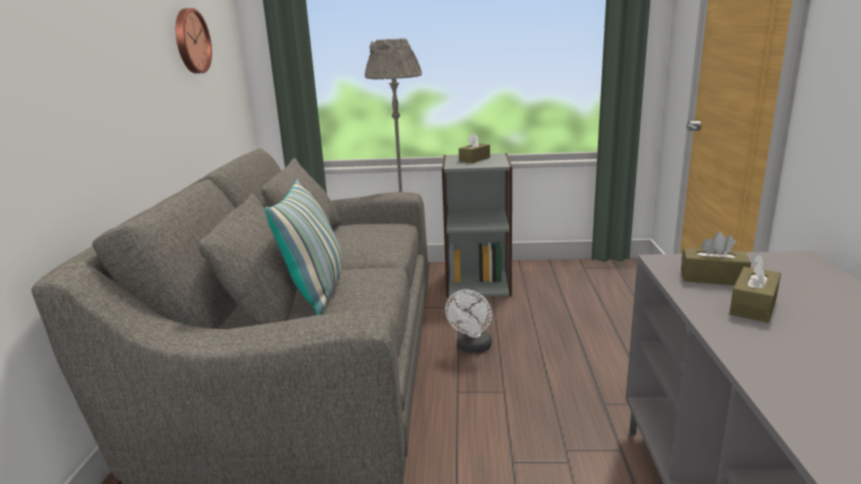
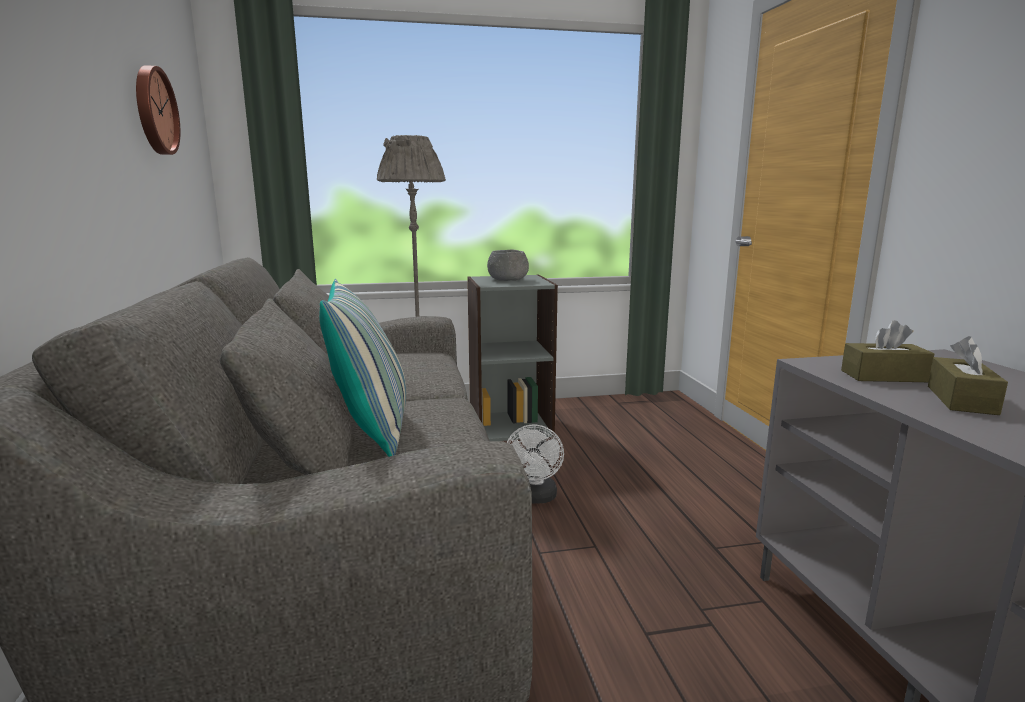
camera: 15 degrees left, 5 degrees down
brown tissue box [459,133,490,163] -> grey bowl [487,250,529,281]

